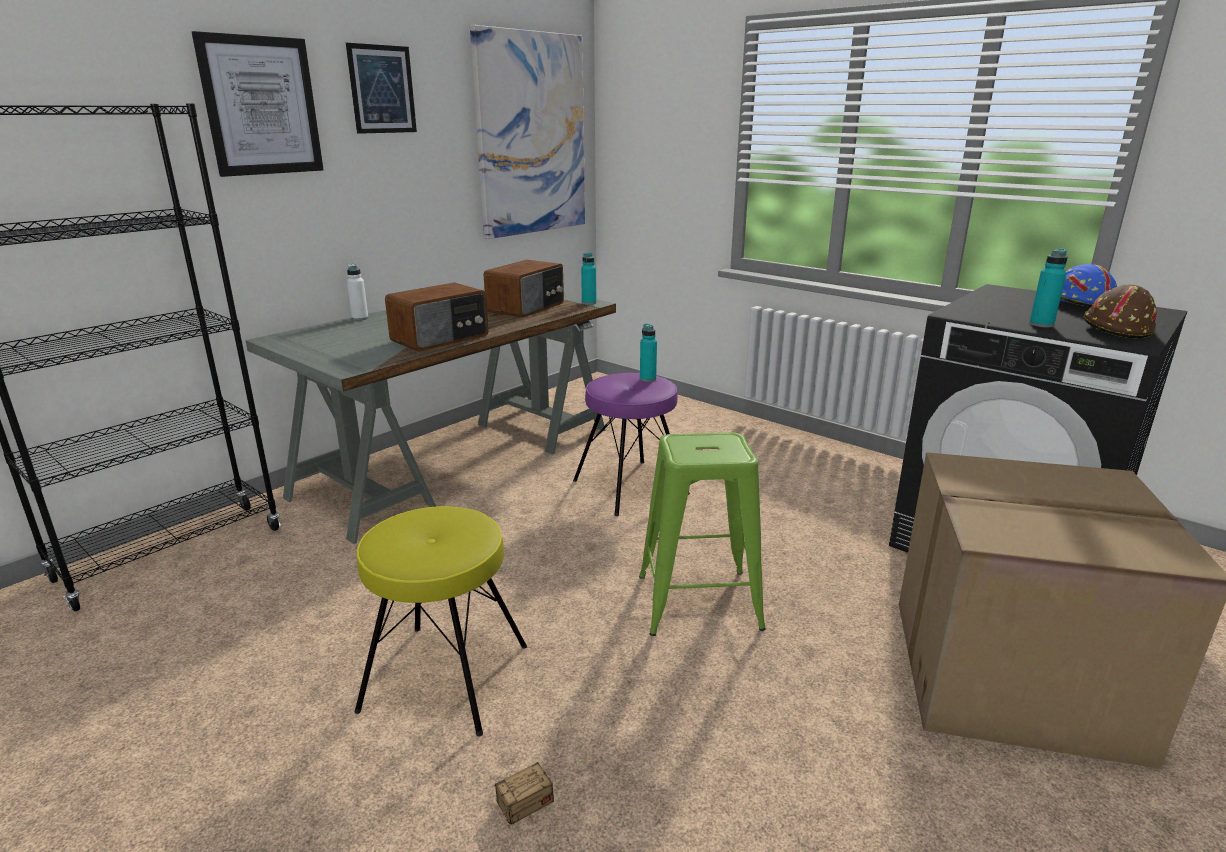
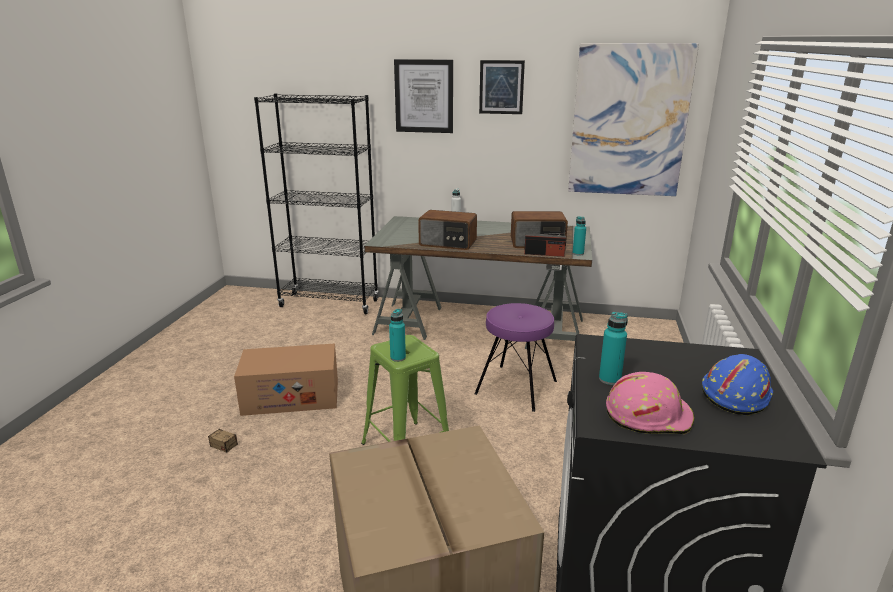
camera: 60 degrees right, 0 degrees up
yellow stool [354,506,527,737] -> cardboard box [234,343,338,416]
turquoise bottle [640,324,657,382] -> turquoise bottle moved to [389,309,406,362]
brown hard hat [1084,285,1157,339] -> pink hard hat [606,372,695,434]
none -> radio [524,233,566,257]

